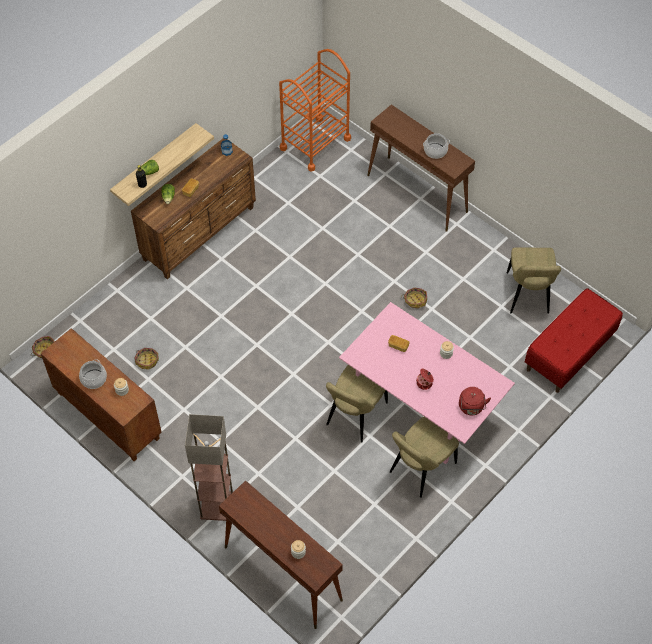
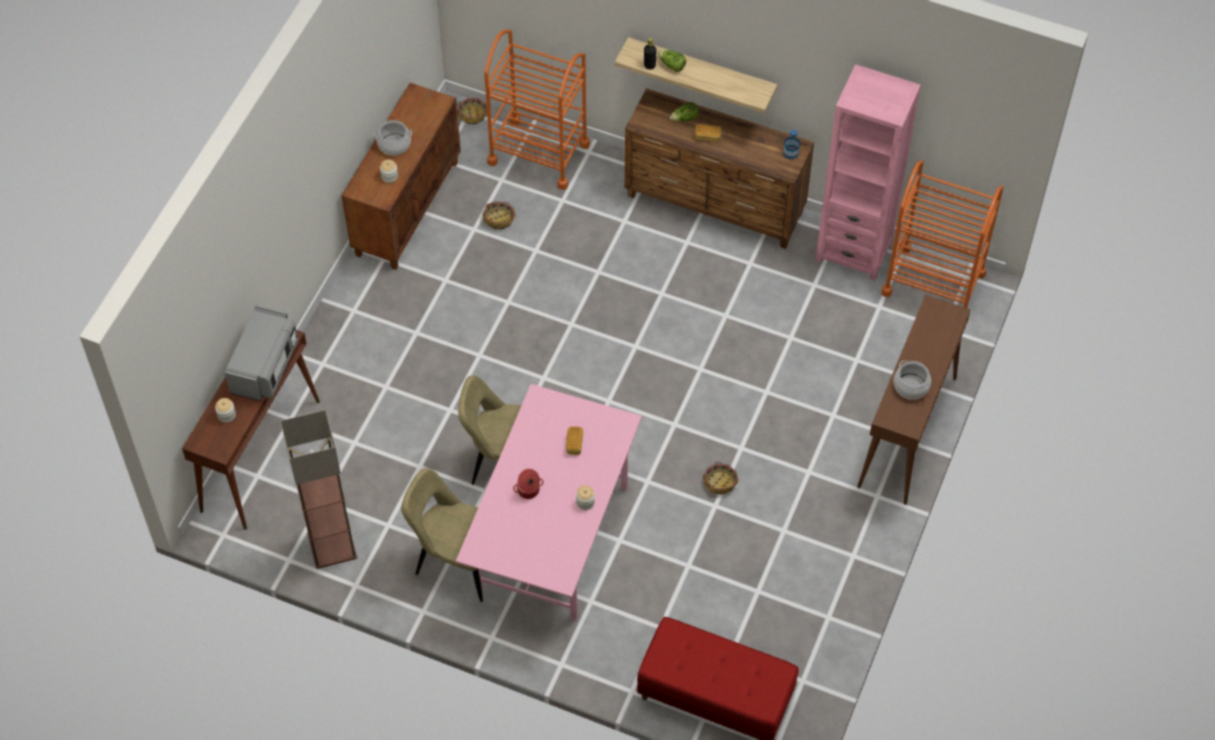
camera: 70 degrees right, 0 degrees up
floor lamp [185,414,233,521] -> floor lamp moved to [280,410,357,569]
red kettle [459,387,491,415] -> none
beige chair [507,247,561,314] -> none
none -> grey microwave [224,305,298,401]
none -> orange cart [484,29,590,190]
none -> pink bookcase [815,64,921,280]

